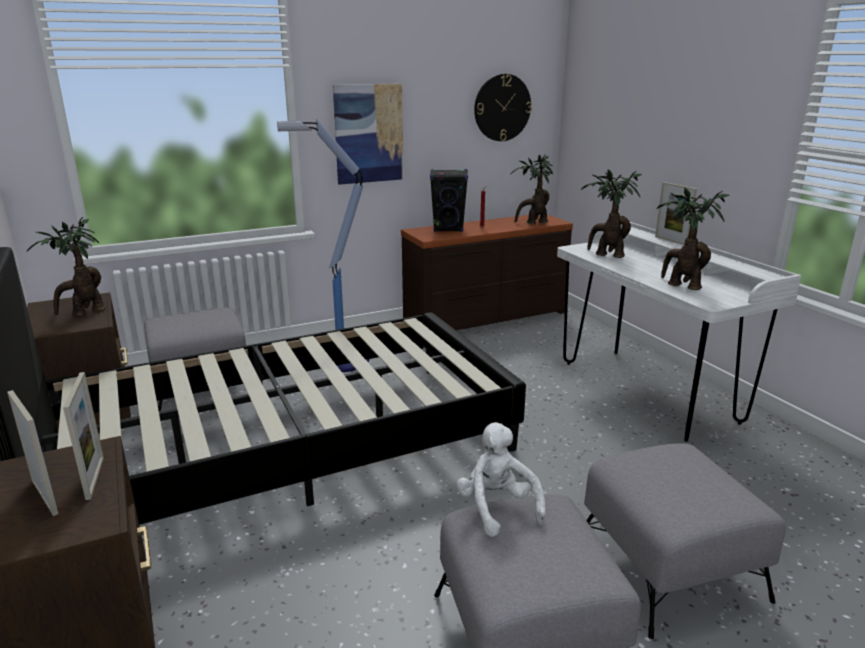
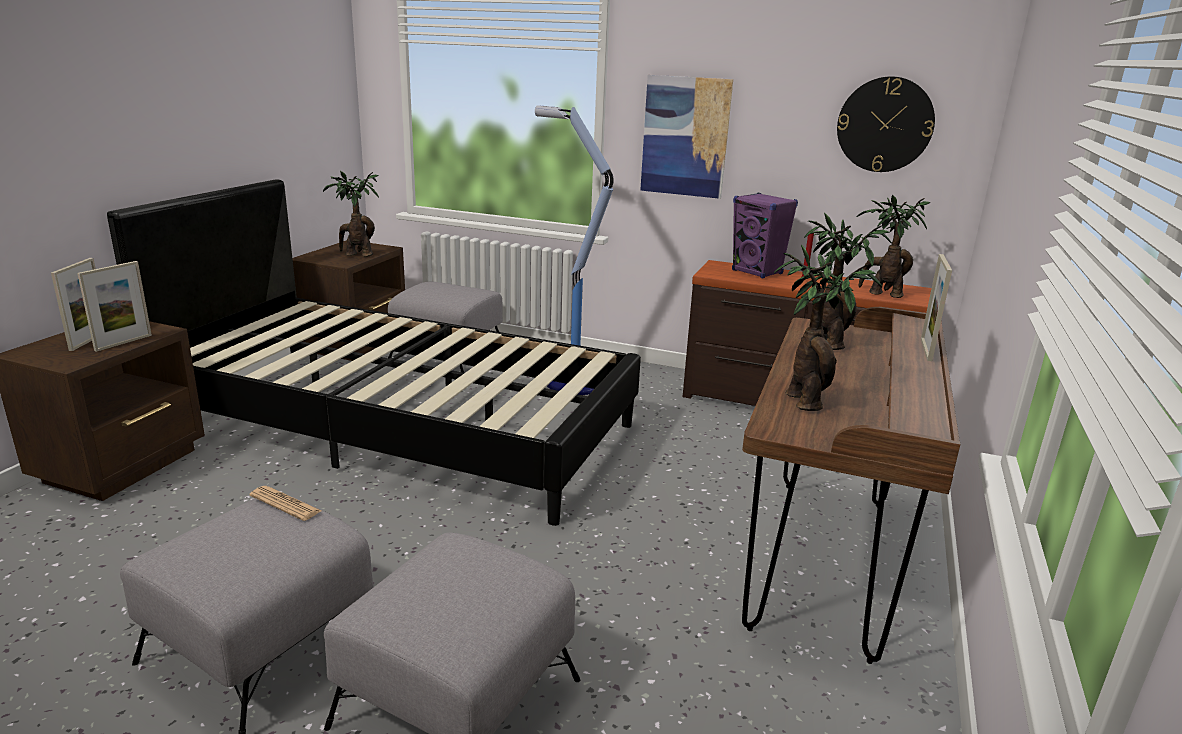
camera: 45 degrees right, 0 degrees up
black speaker [430,169,468,232] -> purple speaker [732,193,798,279]
white plush toy [456,422,546,537] -> newspaper [249,486,321,521]
white desk [557,222,801,442] -> brown desk [742,307,960,664]

